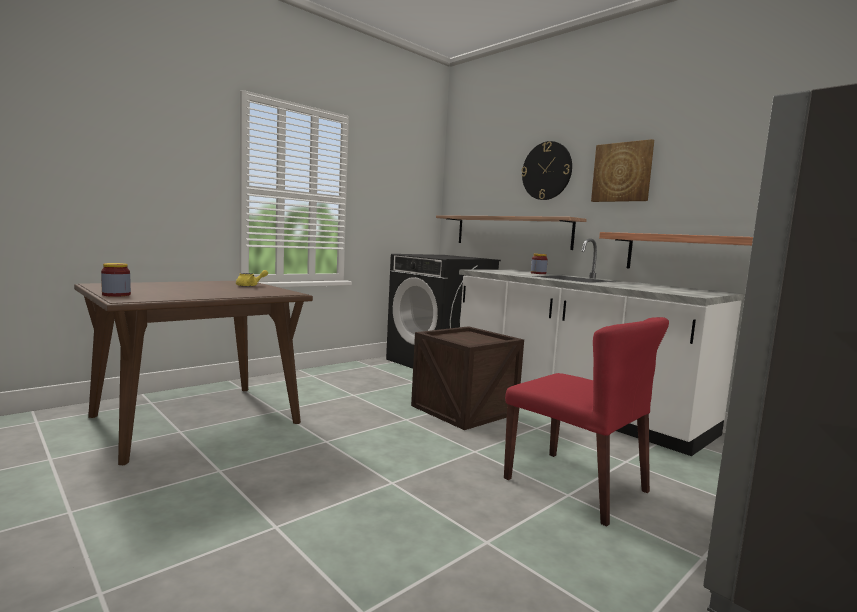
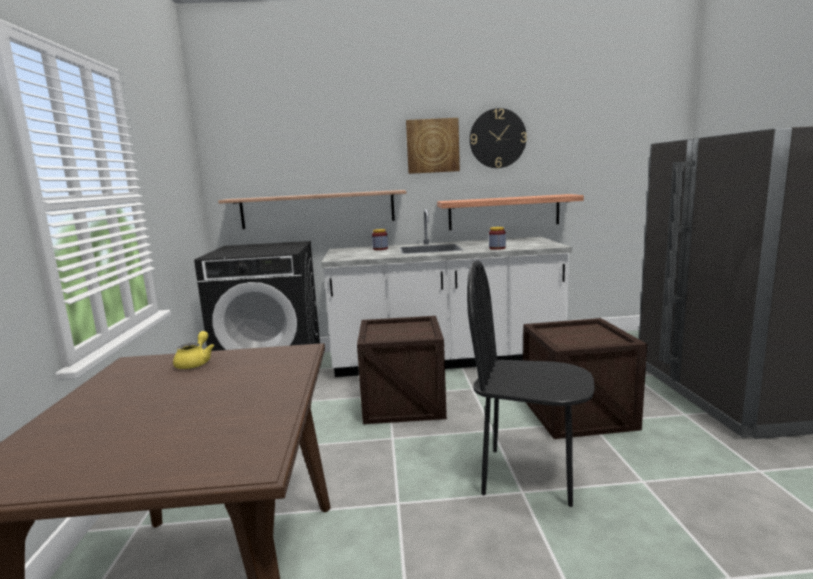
camera: 50 degrees left, 5 degrees up
jar [101,263,131,297] -> jar moved to [489,227,506,250]
red chair [504,317,669,527] -> crate [523,318,647,439]
wall clock [521,141,572,200] -> wall clock moved to [469,108,527,168]
none -> black chair [467,260,595,507]

